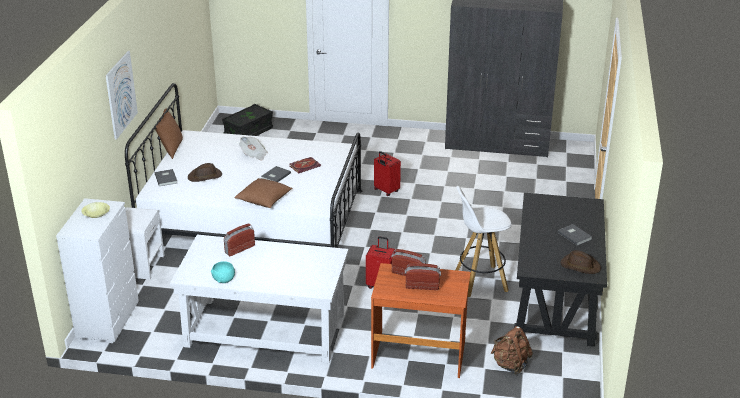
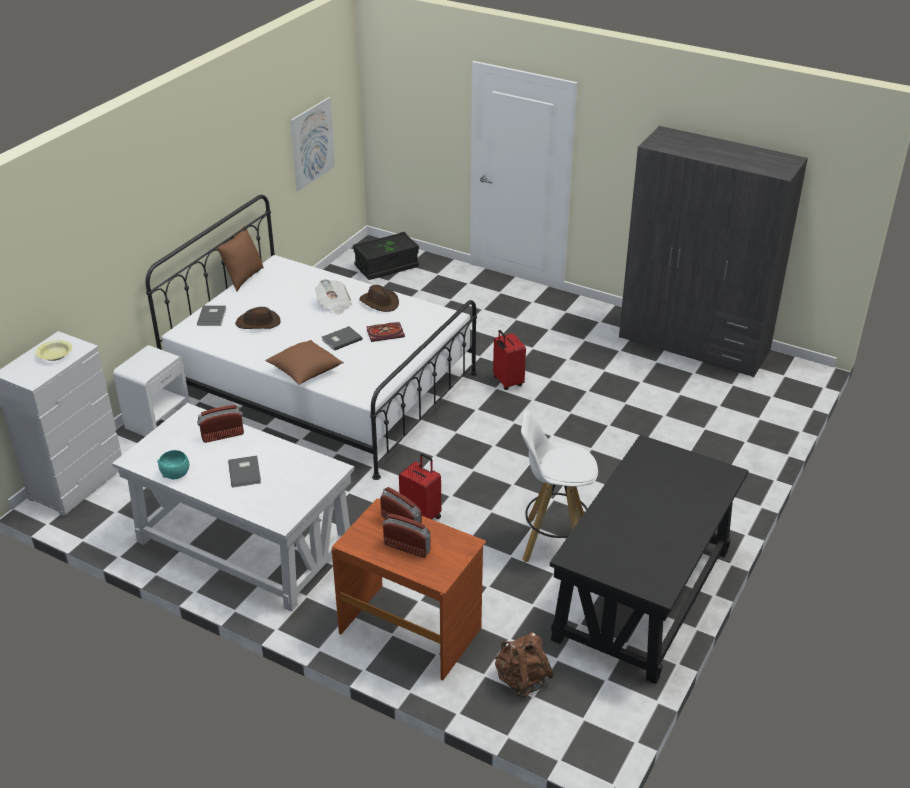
camera: 20 degrees right, 5 degrees up
picture [105,51,138,140] -> picture moved to [290,97,335,191]
grey book [558,224,592,246] -> grey book moved to [228,455,261,488]
brown hat [560,250,601,274] -> brown hat moved to [359,285,399,312]

